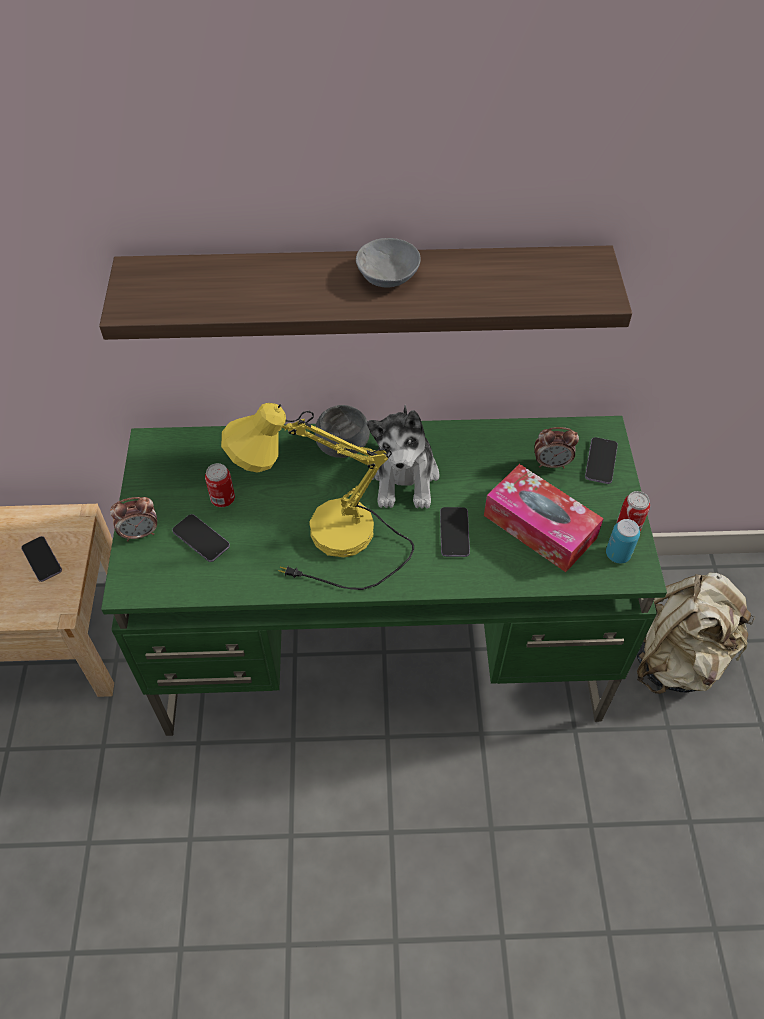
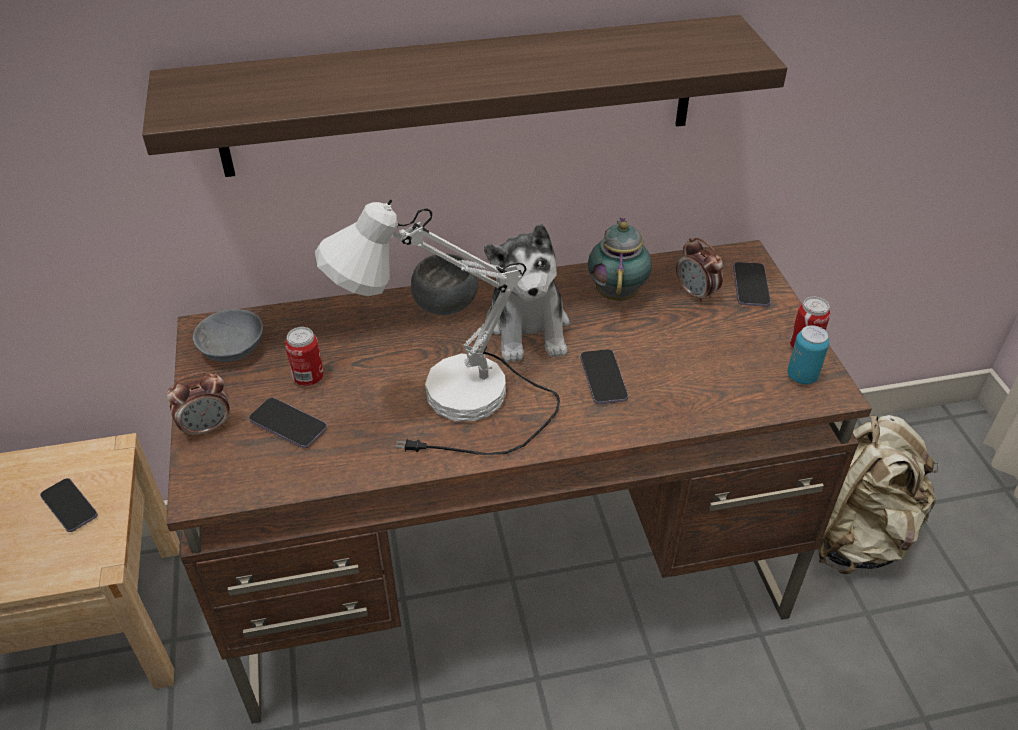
camera: 10 degrees left, 10 degrees down
green desk [101,416,667,736] -> brown desk [166,240,872,724]
yellow table lamp [221,403,414,590] -> white table lamp [315,199,560,455]
grey bowl [356,238,421,287] -> grey bowl moved to [193,309,263,362]
tissue box [484,464,604,572] -> none
alarm clock [535,427,579,469] -> alarm clock turned 60 degrees clockwise [676,238,723,304]
none -> teapot [588,217,652,301]

